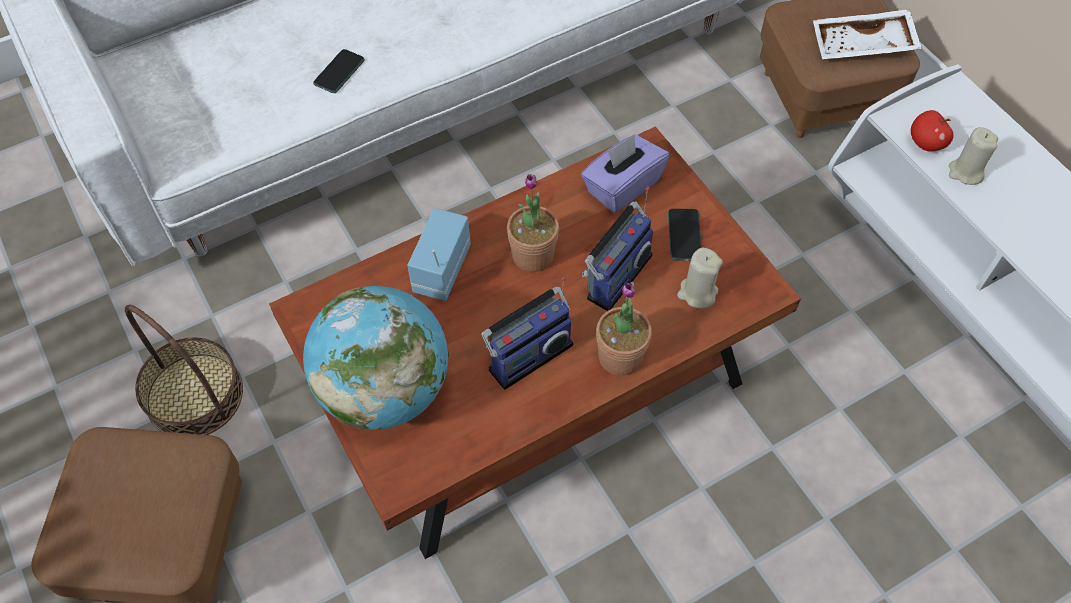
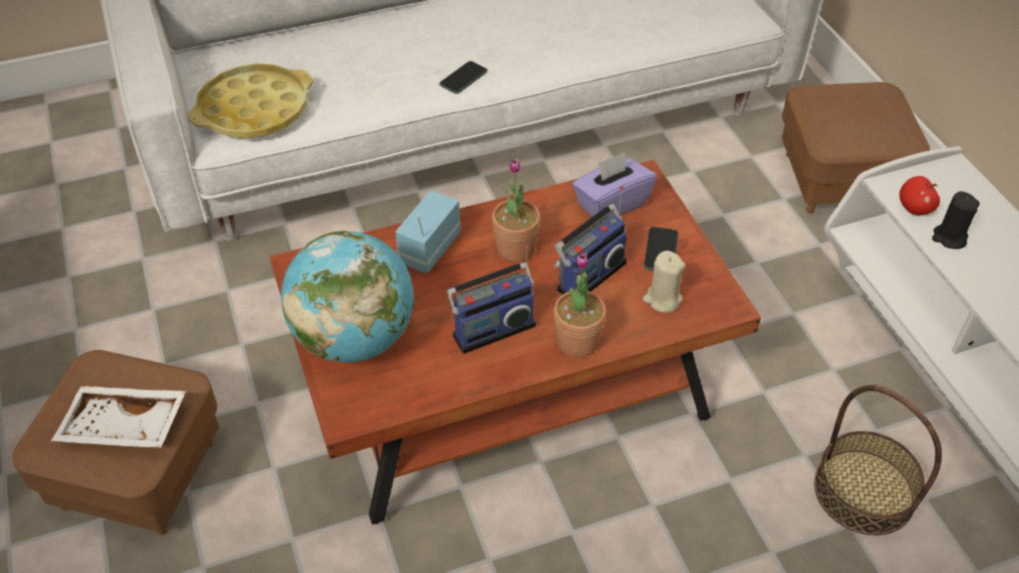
camera: 10 degrees right, 10 degrees down
basket [125,305,243,435] -> basket moved to [814,385,942,535]
phone [313,49,364,93] -> phone moved to [439,61,488,94]
white tray [813,9,922,59] -> white tray moved to [51,386,186,448]
beige candle [949,127,998,185] -> black candle [932,191,980,249]
none -> yellow tray [189,63,313,139]

